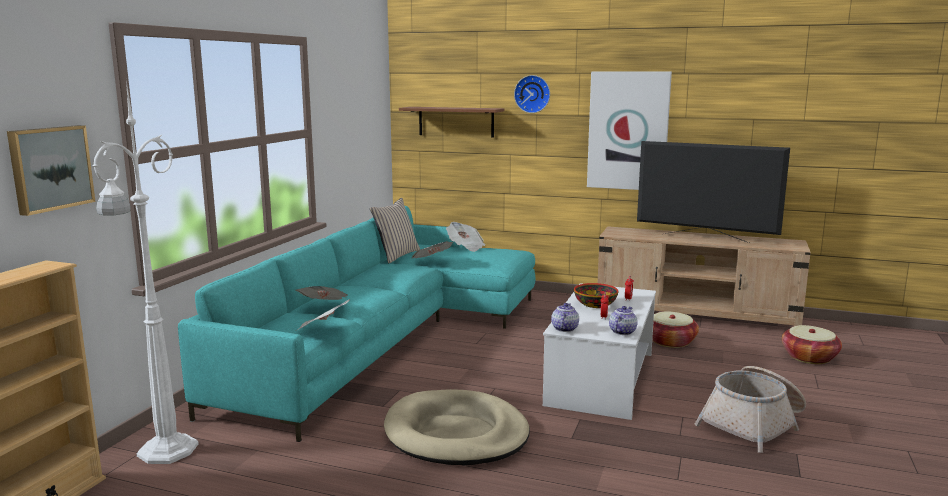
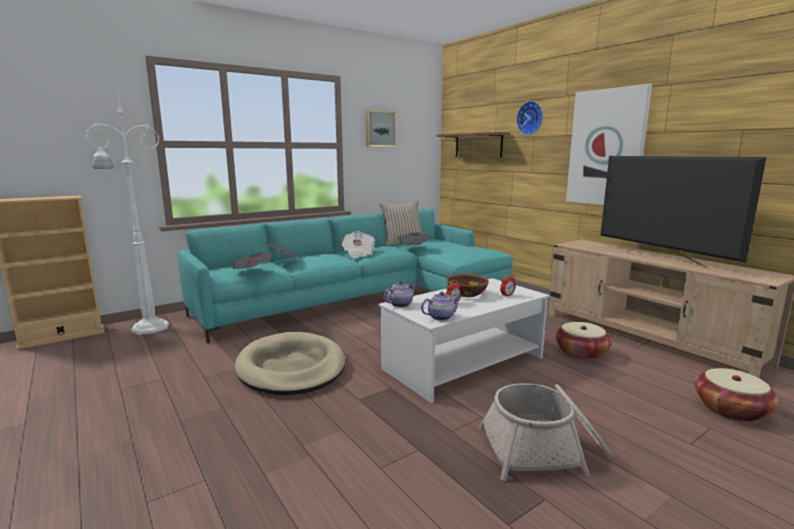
camera: 35 degrees right, 0 degrees up
picture [7,125,96,216] -> picture moved to [366,110,396,147]
newspaper [446,222,486,252] -> newspaper moved to [341,231,375,258]

